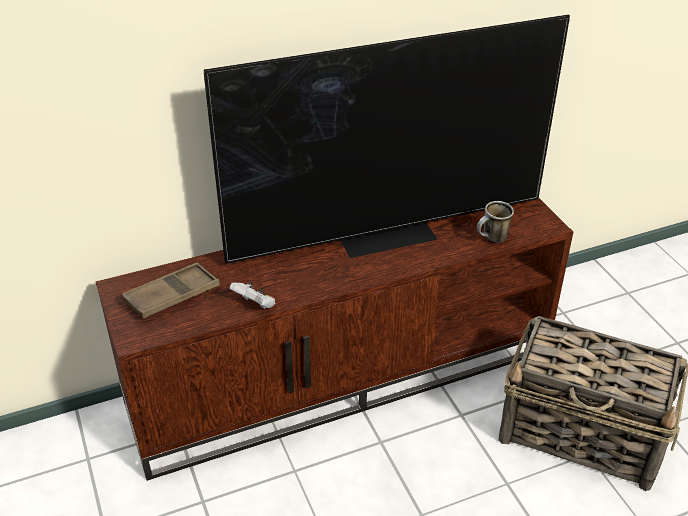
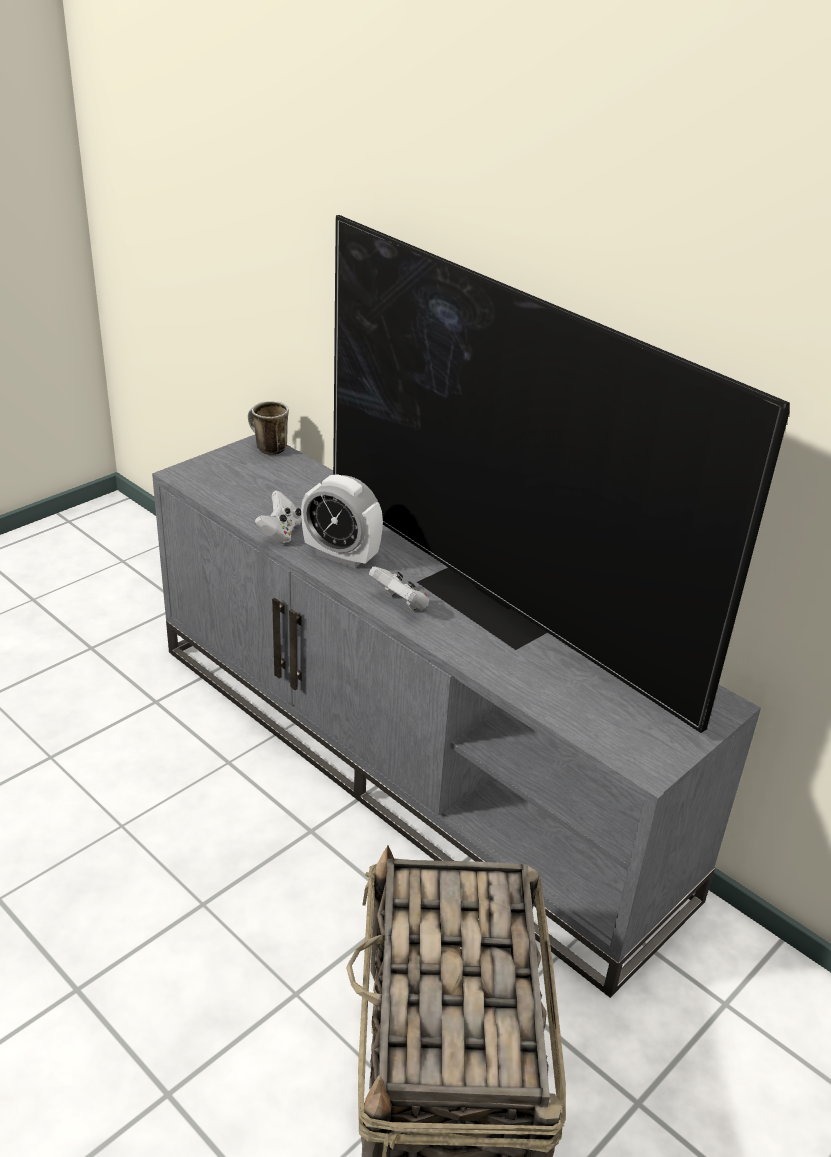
camera: 65 degrees right, 5 degrees down
brown tv stand [96,198,573,481] -> grey tv stand [152,435,761,998]
brown tray [122,262,220,318] -> none
mug [477,201,514,243] -> mug moved to [248,401,289,455]
none -> alarm clock [301,474,383,568]
none -> white game controller [369,566,429,611]

